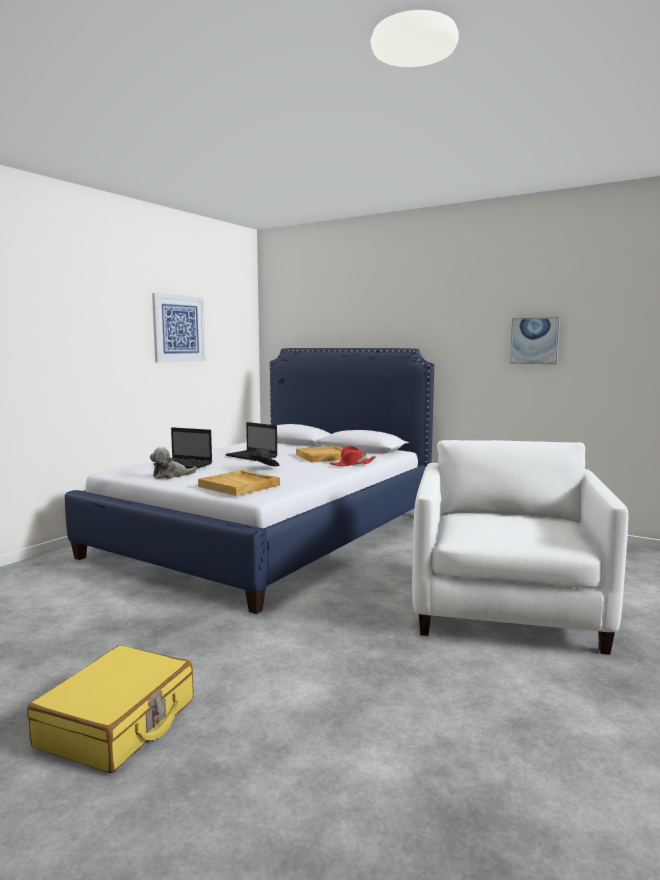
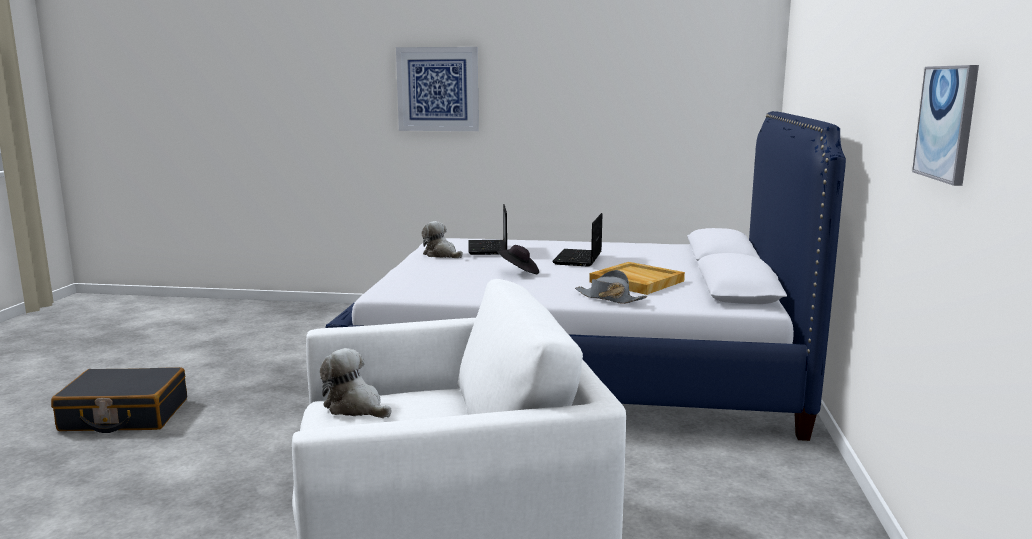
camera: 65 degrees right, 5 degrees up
yellow suitcase [27,645,194,773] -> black suitcase [51,367,187,433]
picture [152,293,206,362] -> picture moved to [396,47,479,131]
beige tray [198,470,280,496] -> none
red hat [329,446,377,466] -> grey hat [575,270,647,304]
none -> plush toy [320,348,392,418]

